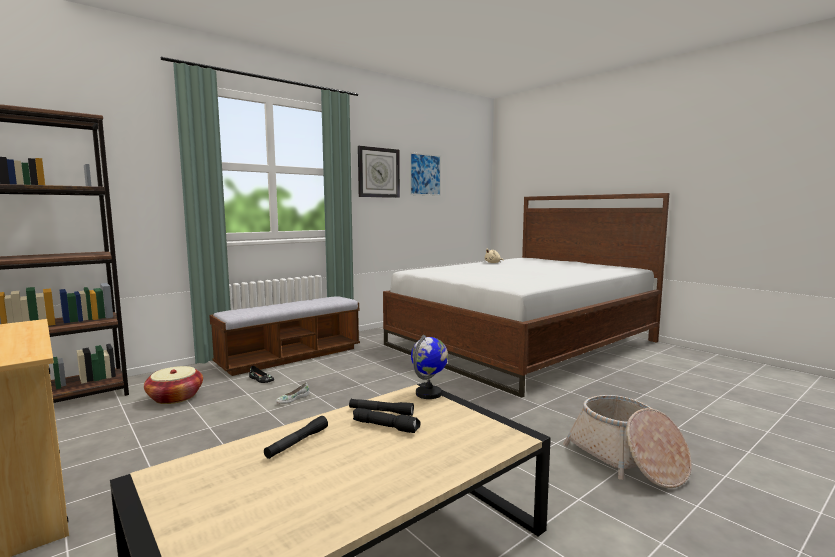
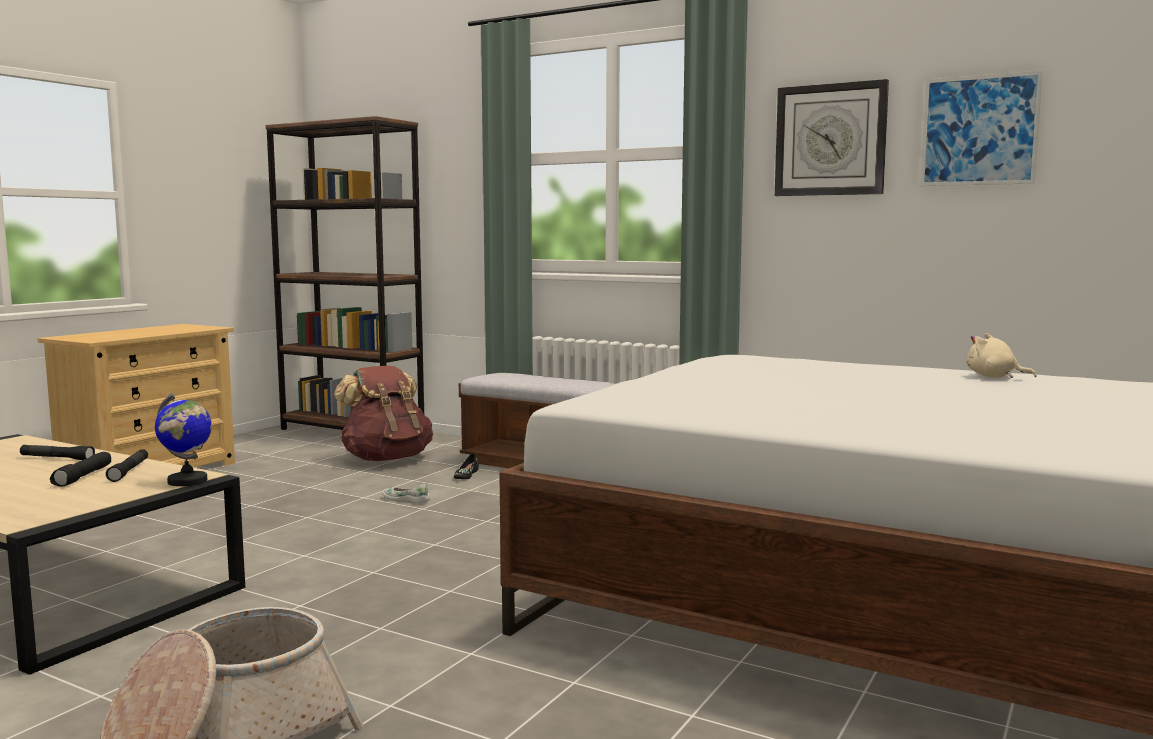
camera: 70 degrees right, 0 degrees up
basket [144,366,203,404] -> brown backpack [334,366,433,461]

